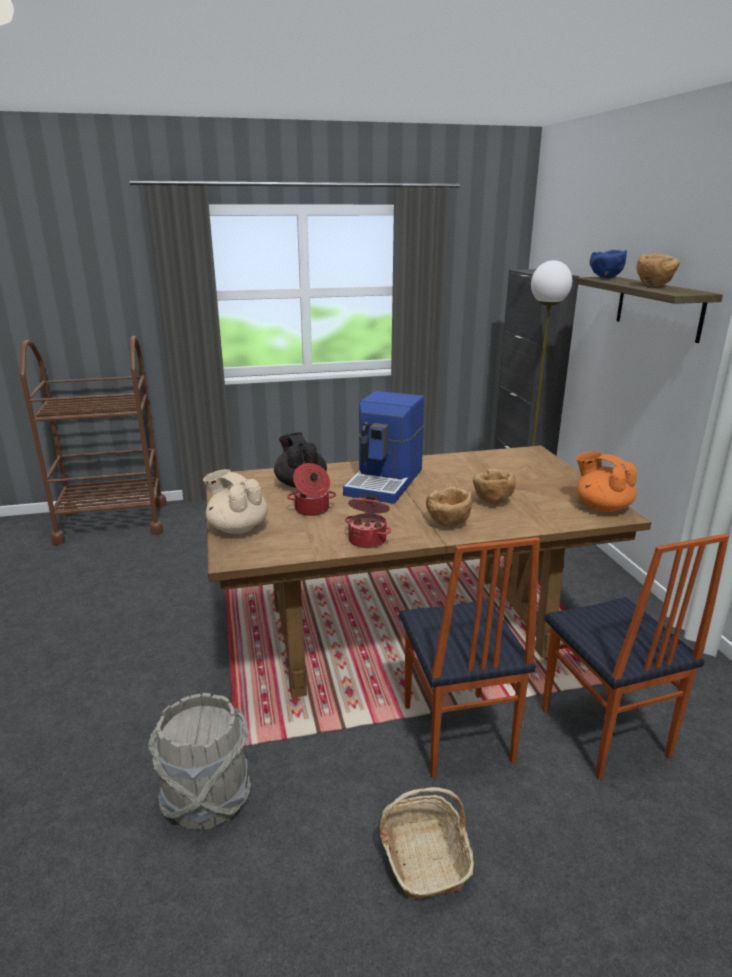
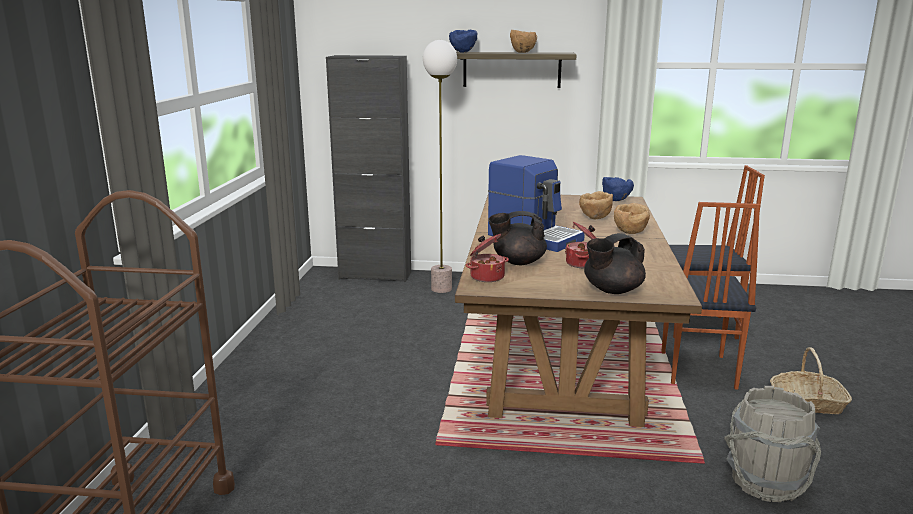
camera: 70 degrees left, 5 degrees down
beige teapot [203,469,268,534] -> black teapot [584,233,646,294]
cooking pot [345,495,391,548] -> cooking pot moved to [466,234,509,282]
chair [399,537,540,778] -> chair turned 90 degrees clockwise [661,202,760,390]
orange teapot [577,452,637,512] -> blue bowl [602,177,634,201]

